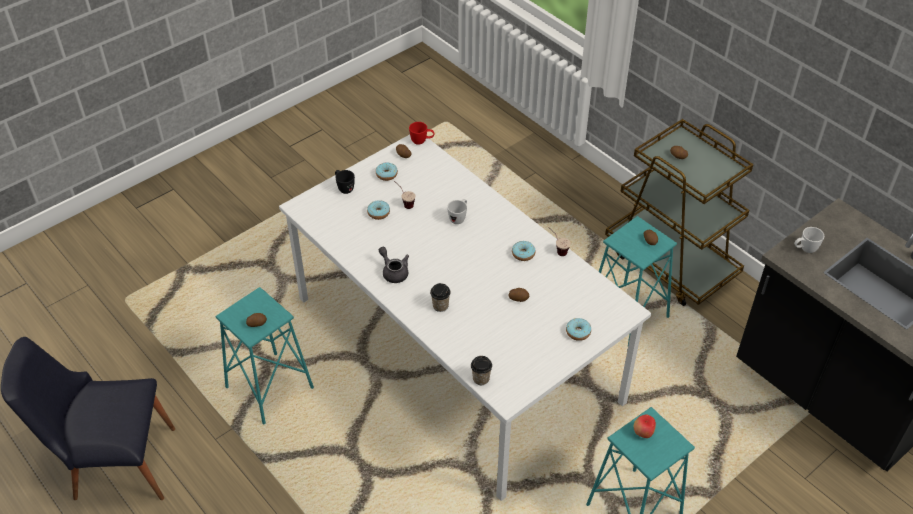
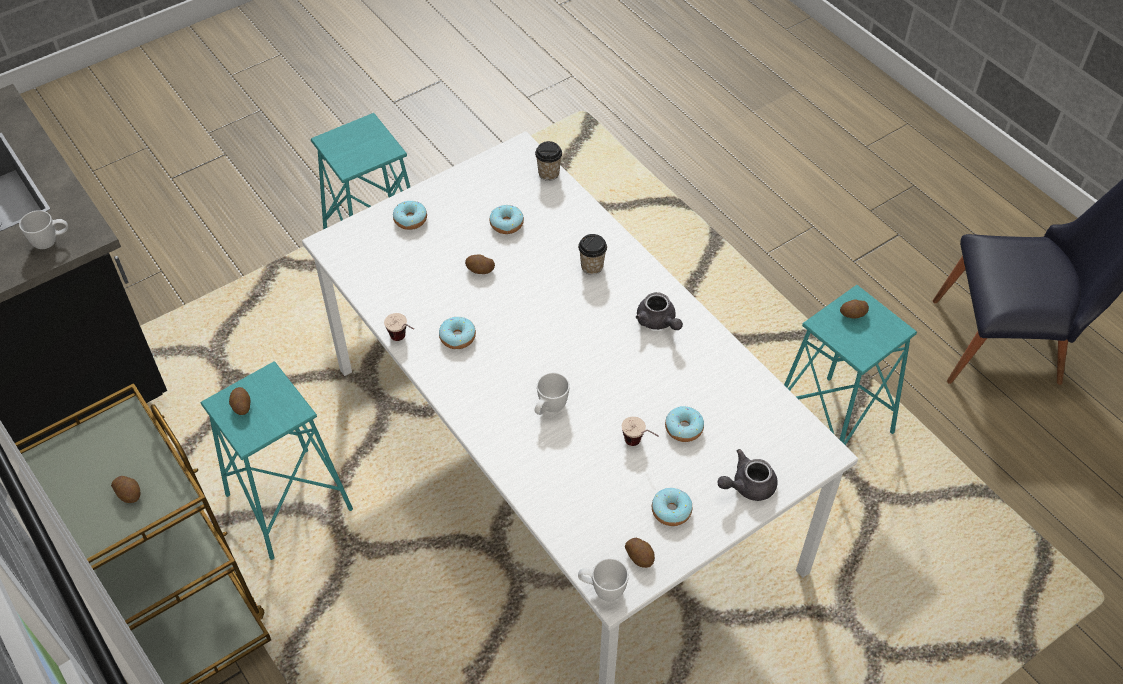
camera: 175 degrees left, 5 degrees up
black mug [335,170,355,194] -> grey teapot [717,449,778,501]
red mug [409,122,435,145] -> white mug [578,558,629,601]
apple [634,415,656,438] -> none
none -> donut [490,205,524,234]

